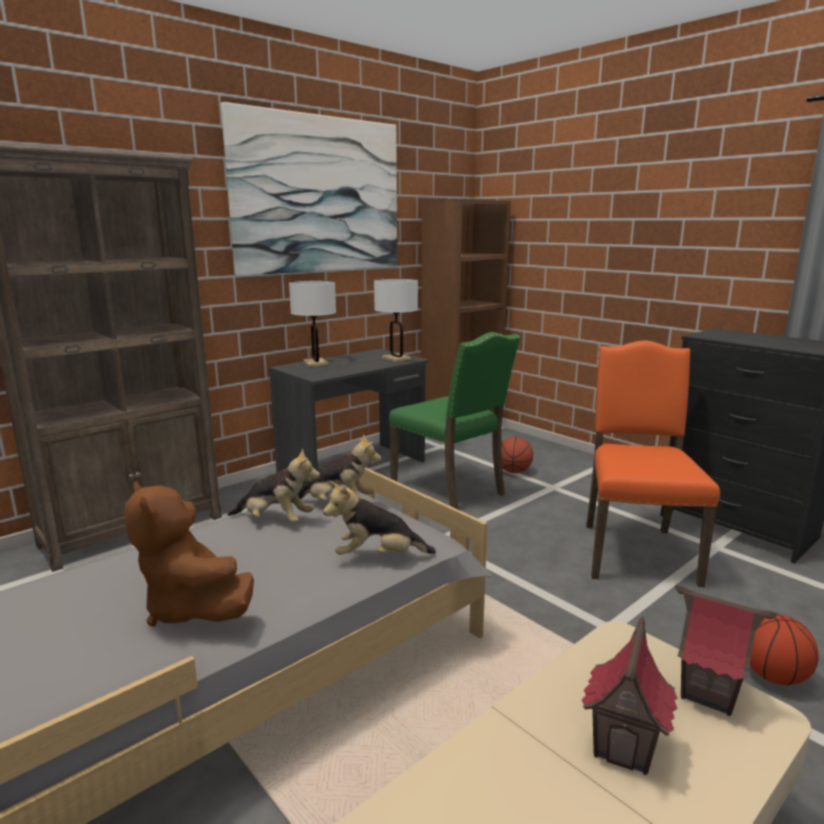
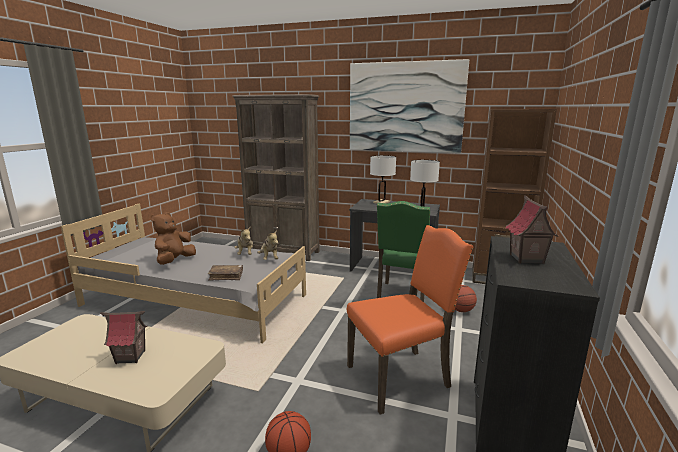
camera: 60 degrees right, 0 degrees up
plush toy [323,481,436,555] -> brown book [208,265,243,280]
toy house [675,584,778,716] -> toy house moved to [506,195,558,264]

